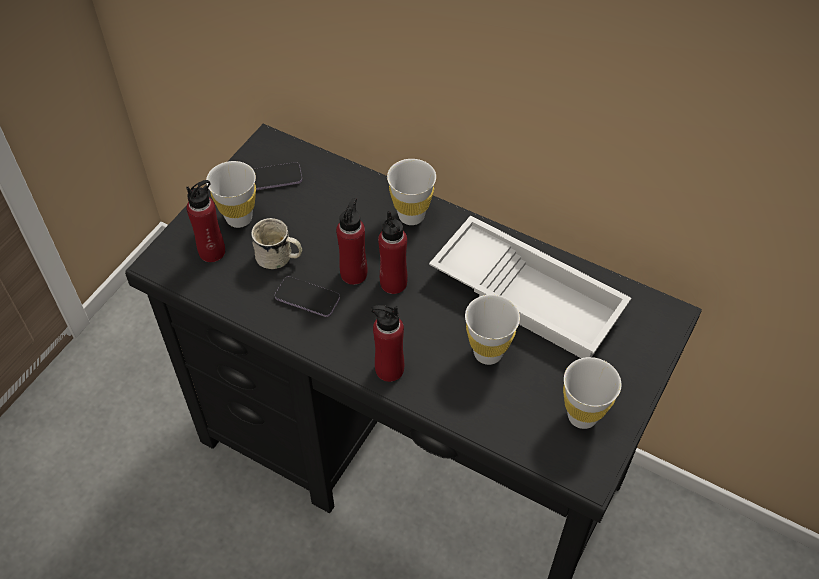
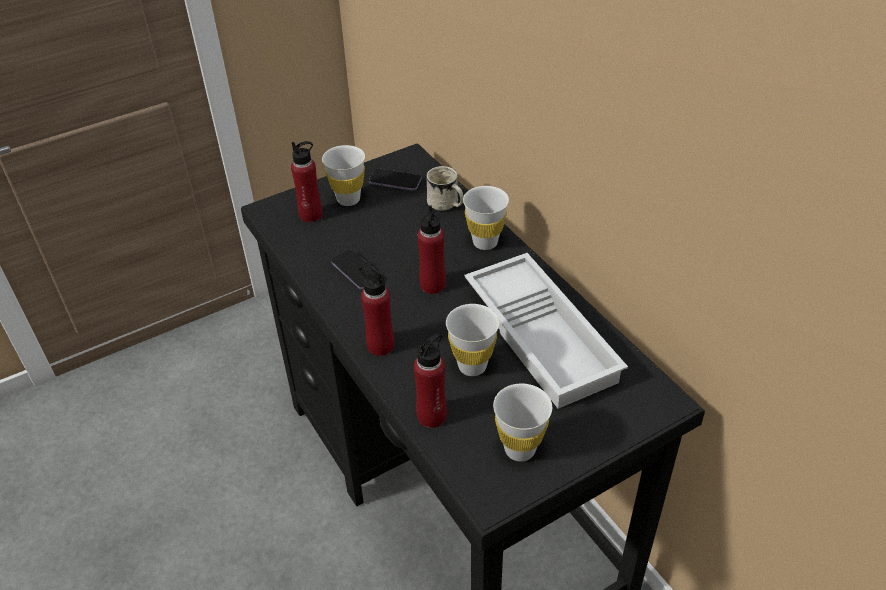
camera: 30 degrees right, 10 degrees down
white mug [251,218,302,269] -> white mug moved to [426,166,463,211]
red bottle [336,198,368,285] -> red bottle moved to [414,333,447,428]

